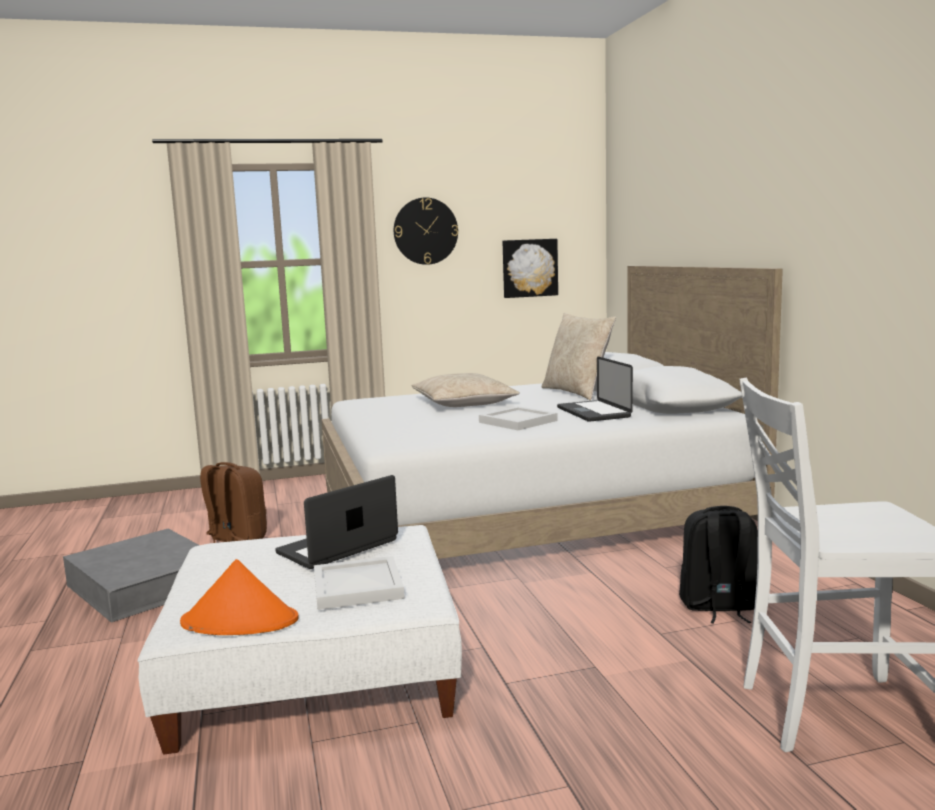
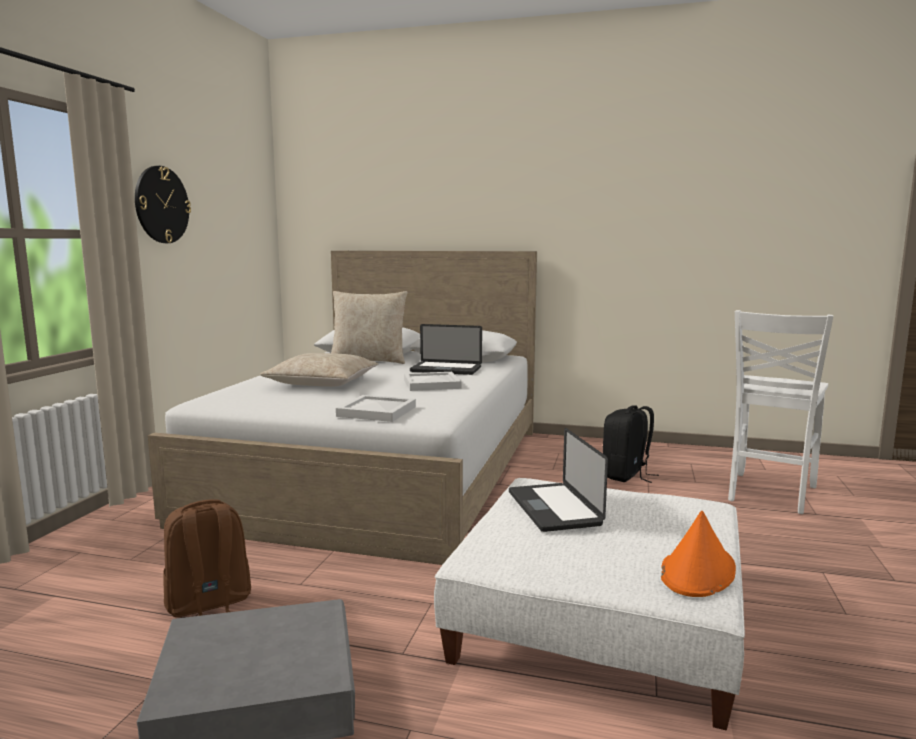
camera: 60 degrees left, 0 degrees up
white tray [314,556,405,610] -> white tray moved to [336,395,416,422]
picture [502,239,558,298] -> none

